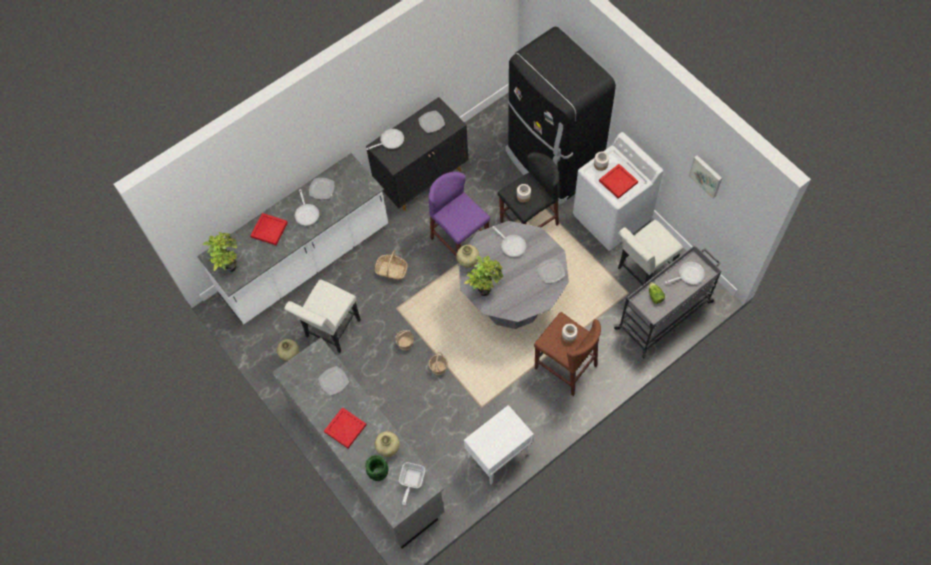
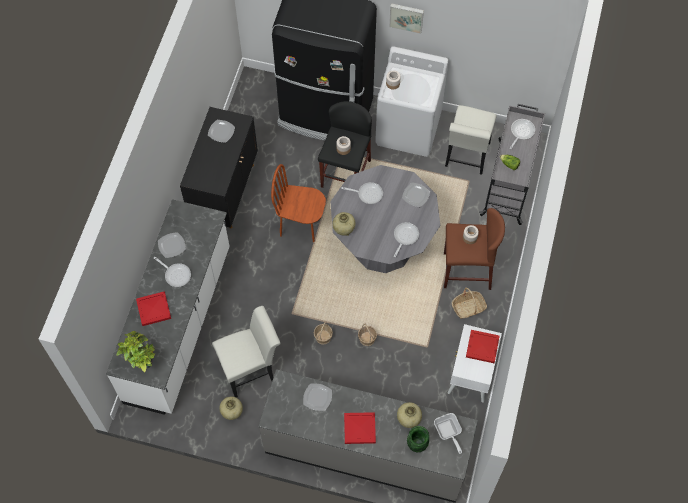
camera: 40 degrees left, 0 degrees up
white chair [284,279,361,353] -> white chair turned 105 degrees counterclockwise [212,306,281,398]
frying pan [366,129,404,150] -> frying pan moved to [394,222,419,257]
basket [375,251,408,280] -> basket moved to [452,288,487,319]
purple stool [428,172,490,267] -> brown chair [271,164,326,242]
potted plant [464,256,503,296] -> none
red tray [599,164,638,199] -> red tray moved to [466,330,500,363]
picture [689,155,722,199] -> picture moved to [389,3,424,34]

